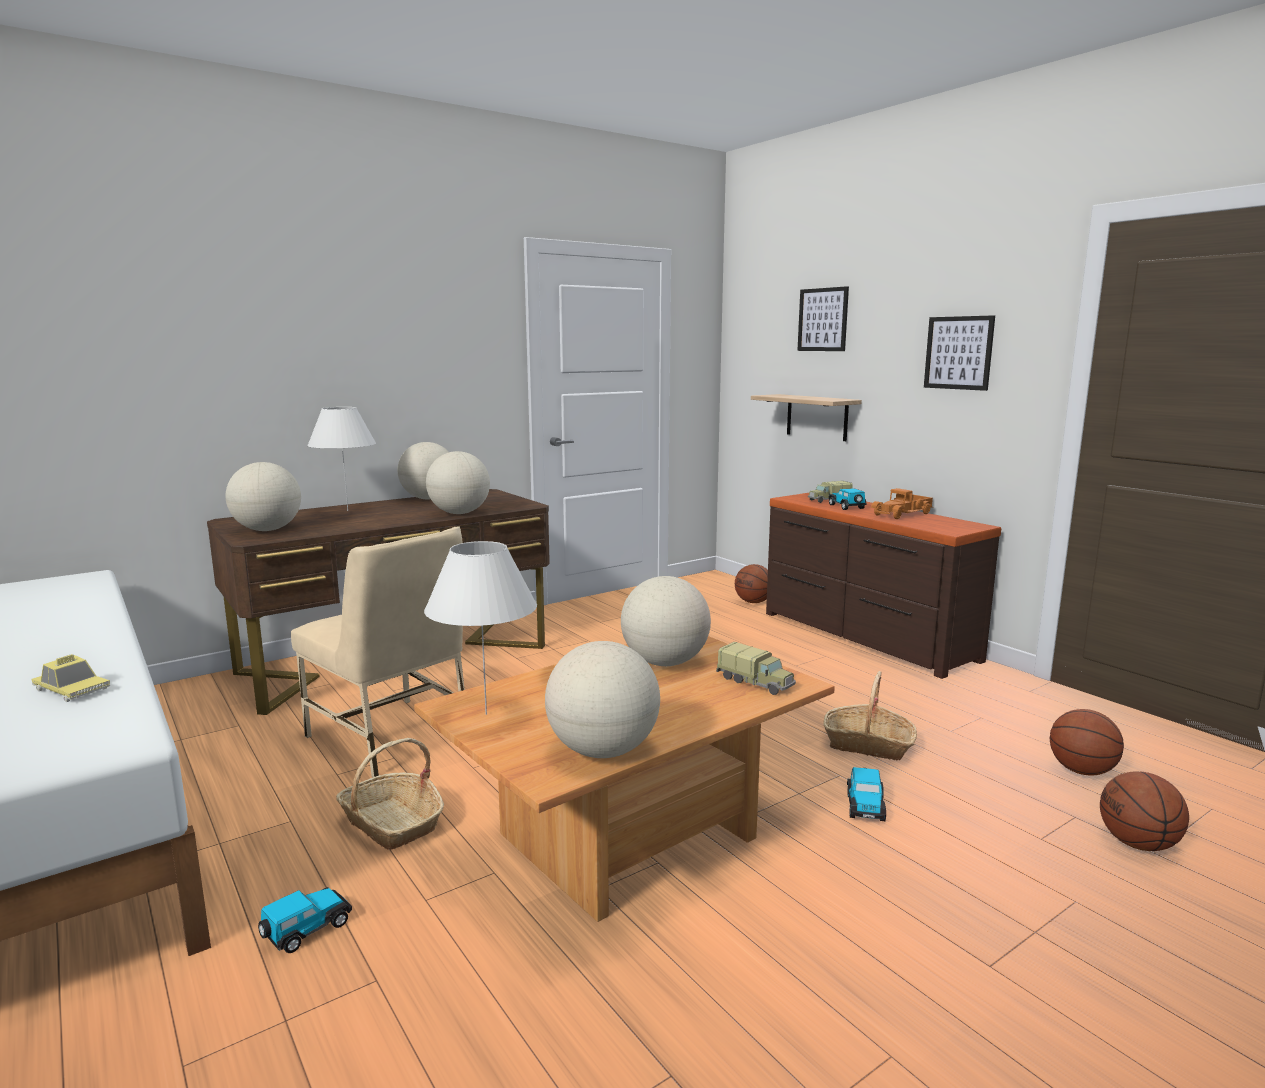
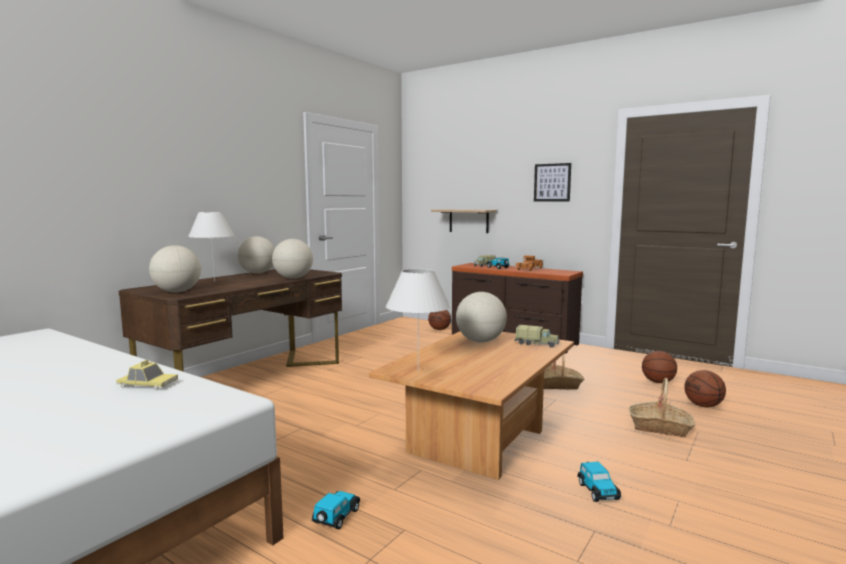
camera: 20 degrees left, 5 degrees down
beige chair [291,526,465,777] -> none
basket [336,738,444,850] -> basket moved to [629,378,695,437]
globe [545,641,660,758] -> none
picture [797,286,849,351] -> none
toy car [847,767,886,821] -> toy car moved to [577,462,621,502]

